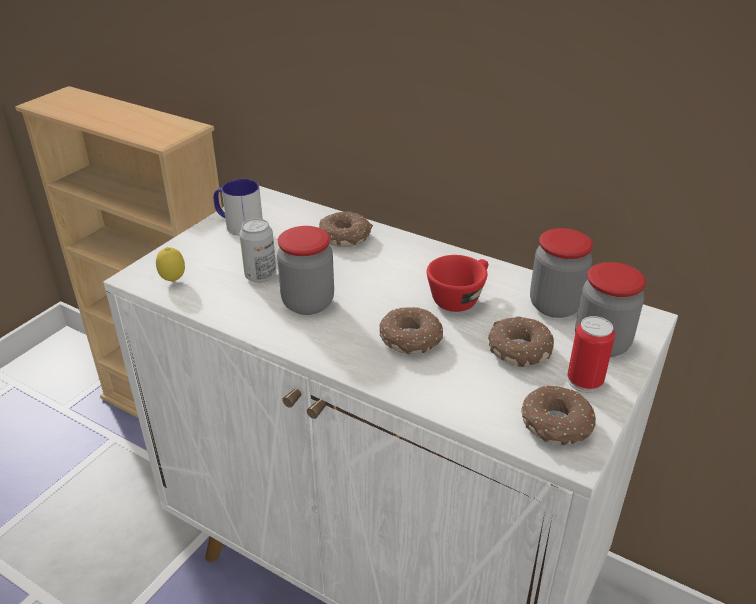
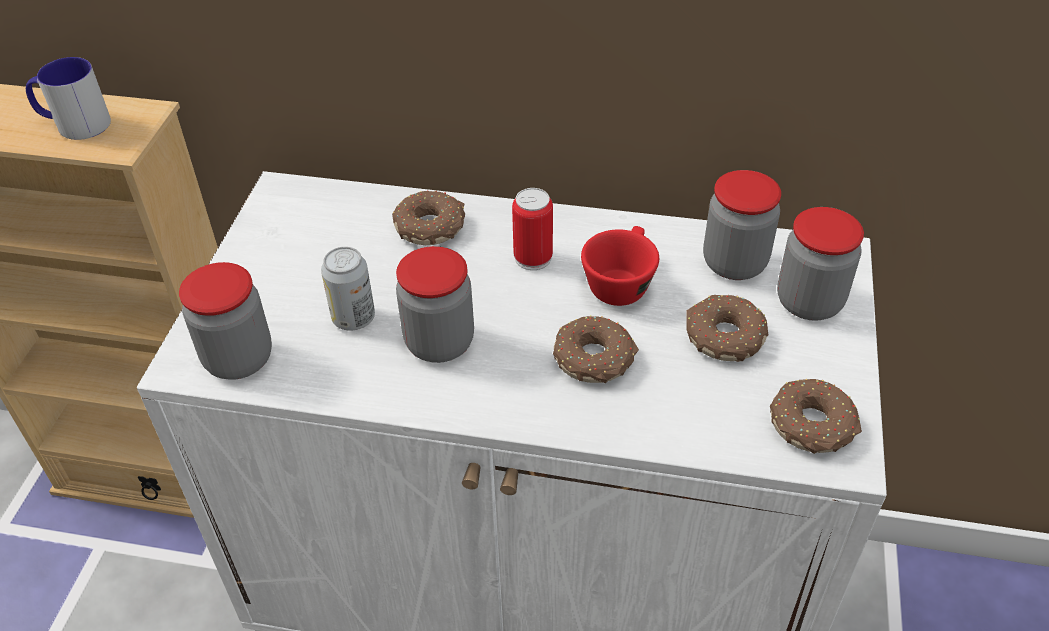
camera: 20 degrees left, 10 degrees up
lemon [156,247,185,282] -> jar [179,262,272,380]
mug [214,179,263,236] -> mug moved to [26,57,111,140]
can [568,316,615,393] -> can moved to [512,188,553,270]

